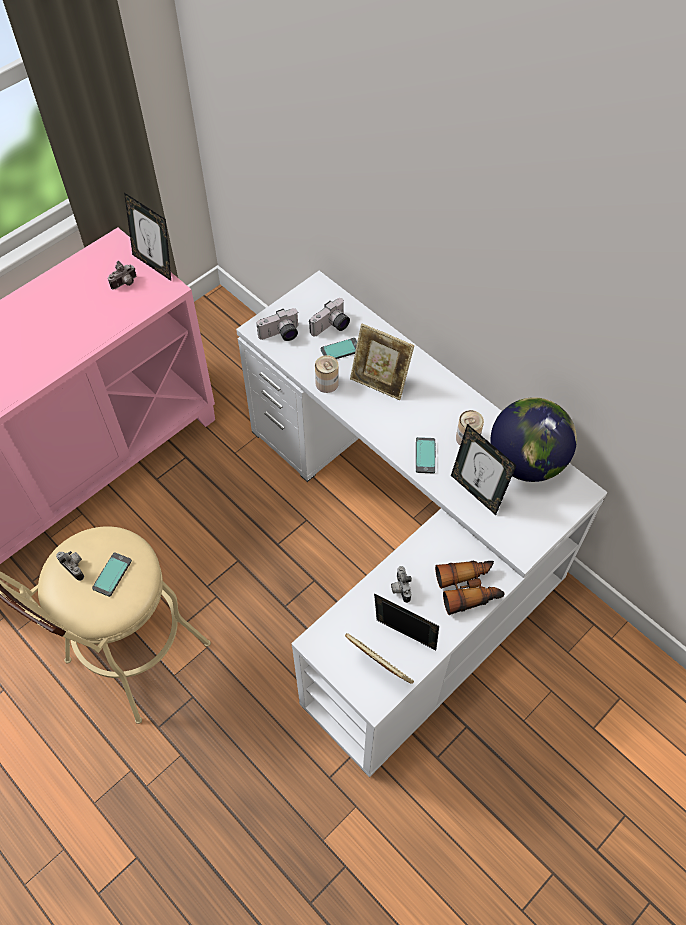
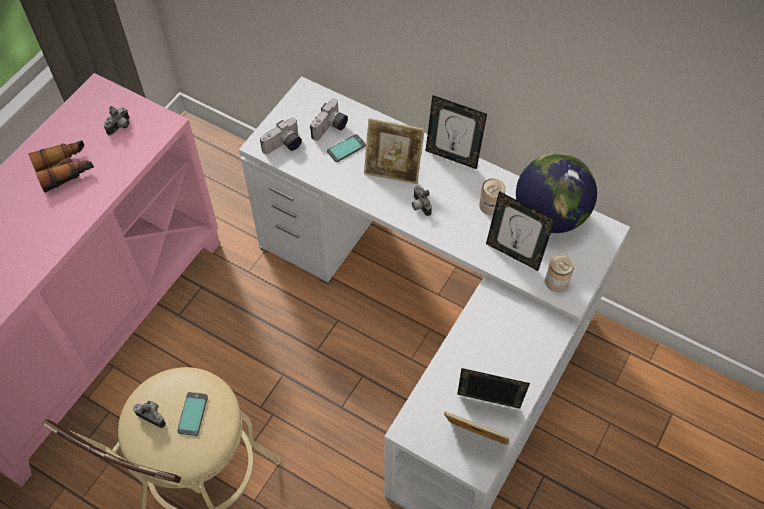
camera: 15 degrees left, 0 degrees up
picture frame [124,193,171,281] -> picture frame moved to [425,95,487,169]
can [315,355,339,393] -> can moved to [545,254,575,292]
camera [391,566,412,603] -> camera moved to [412,186,432,216]
phone [416,437,436,473] -> none
binoculars [435,561,504,615] -> binoculars moved to [28,140,94,193]

